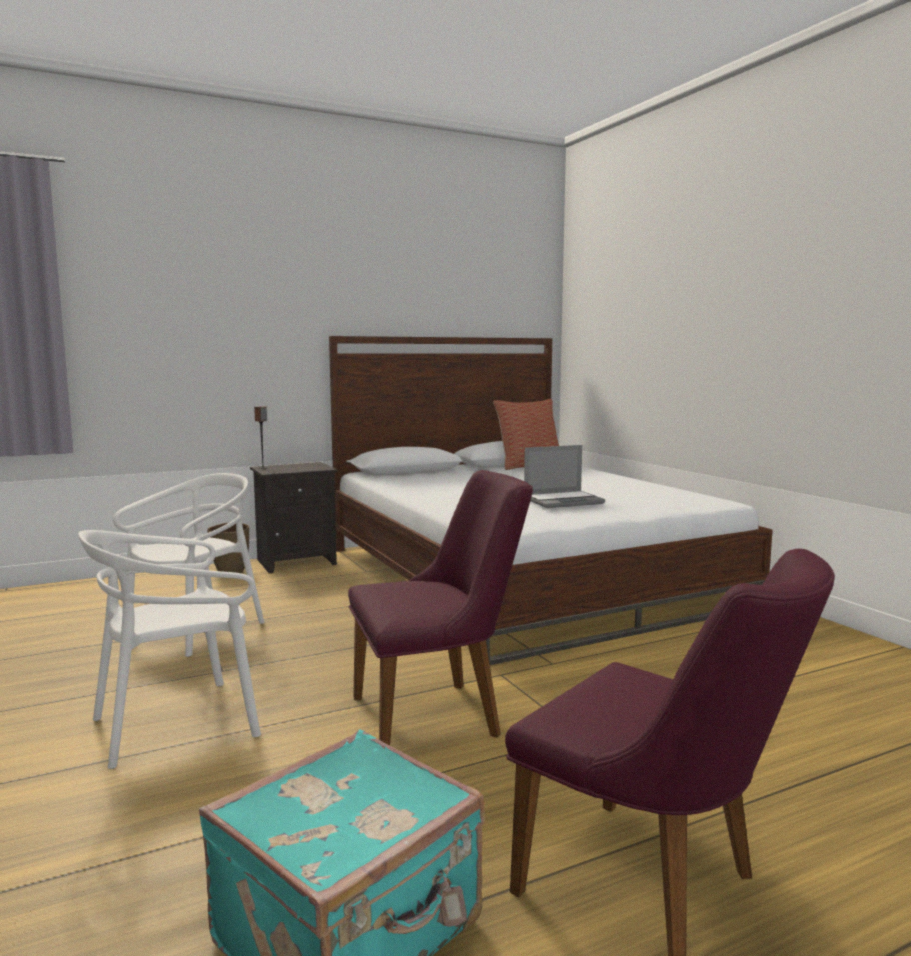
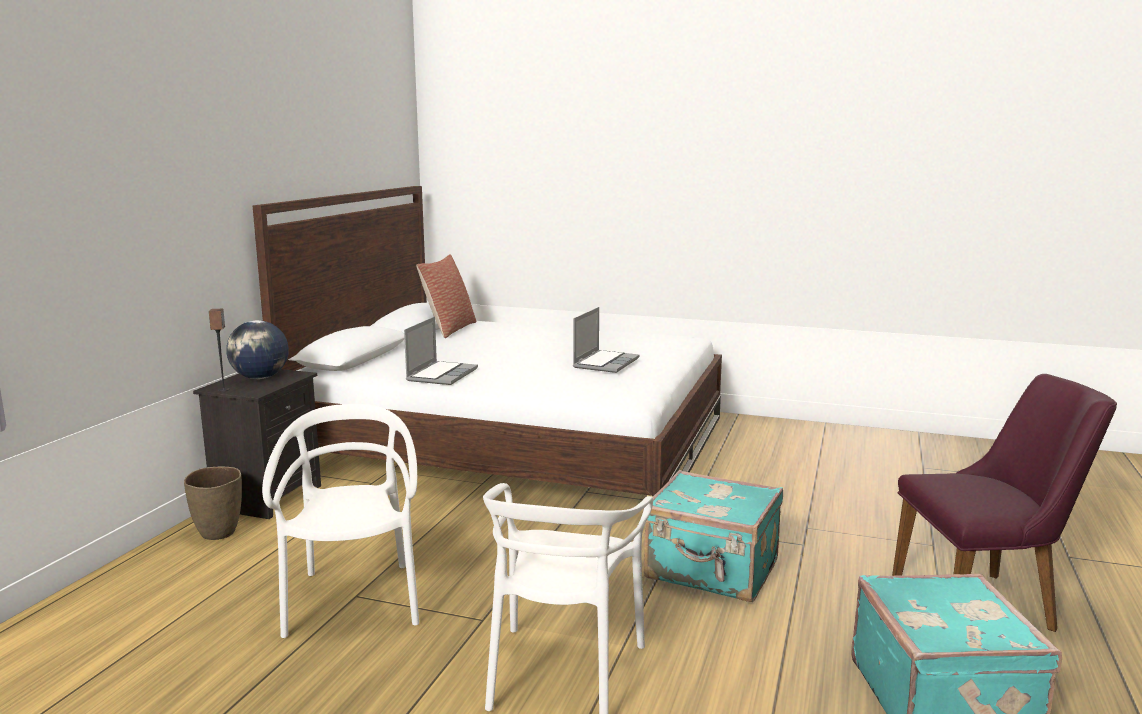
camera: 45 degrees left, 5 degrees up
purple chair [348,470,533,746] -> turquoise suitcase [643,470,783,602]
none -> globe [226,320,289,379]
none -> laptop [404,317,478,385]

